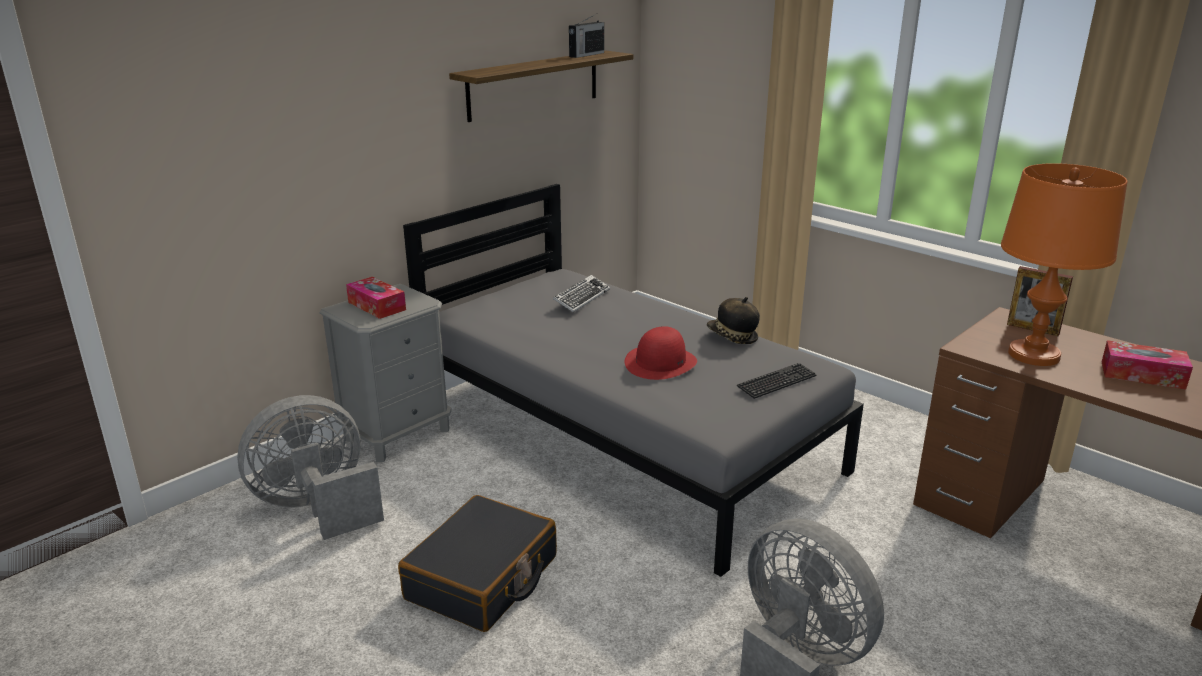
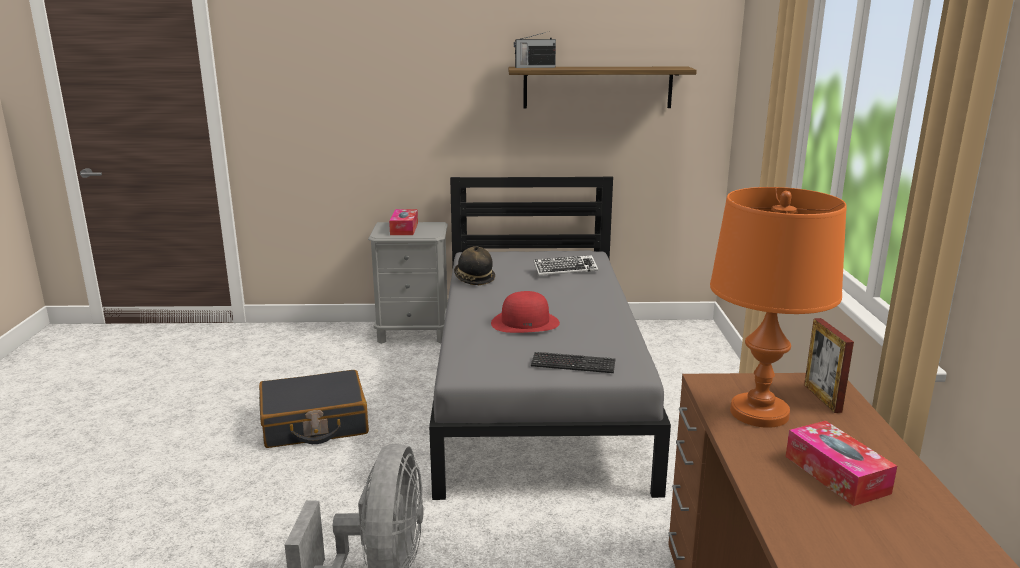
camera: 45 degrees right, 5 degrees down
grey fan [237,395,384,540] -> none
radio [569,14,604,58] -> radio moved to [514,31,556,68]
hat [707,297,760,344] -> hat moved to [454,246,495,285]

